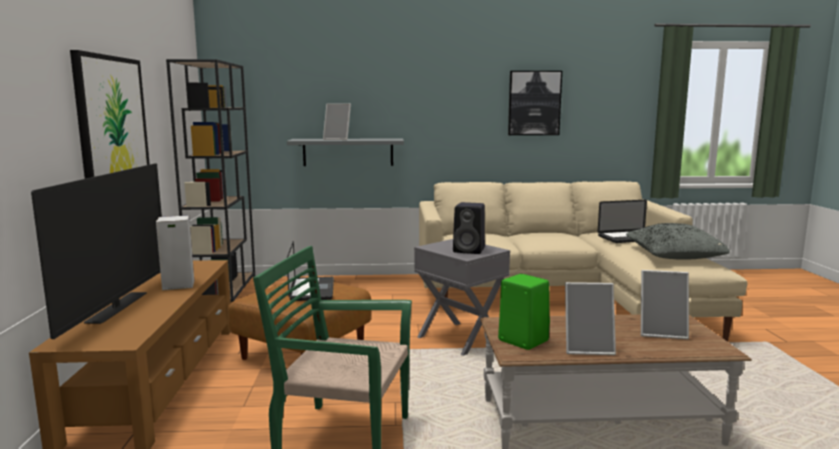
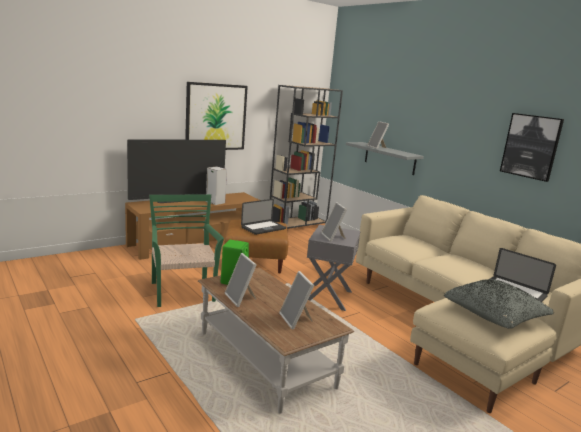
camera: 55 degrees right, 5 degrees up
black speaker [453,202,485,254] -> picture frame [321,202,347,242]

